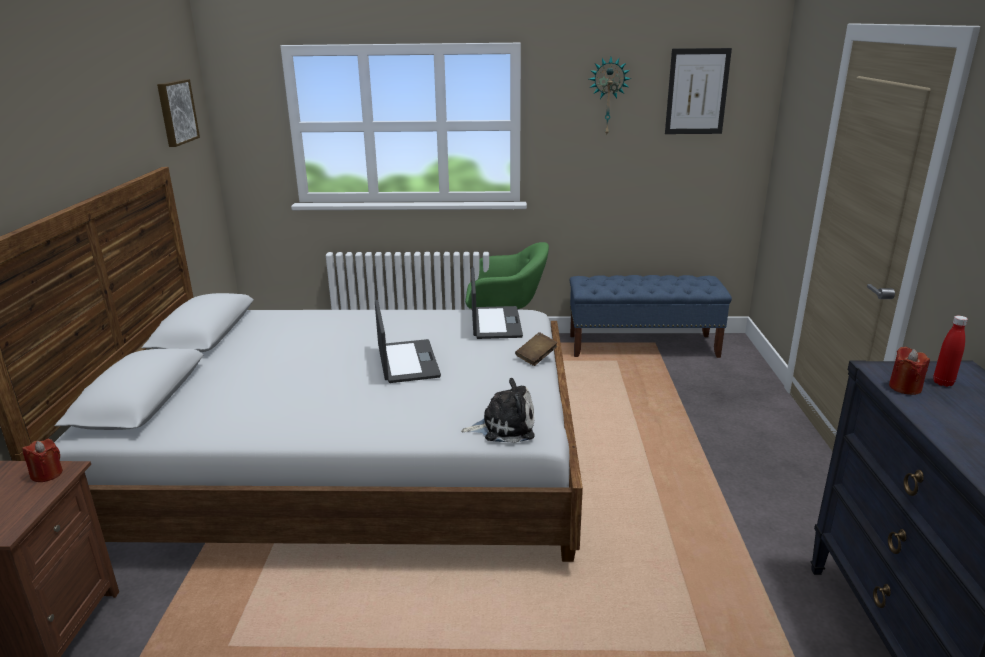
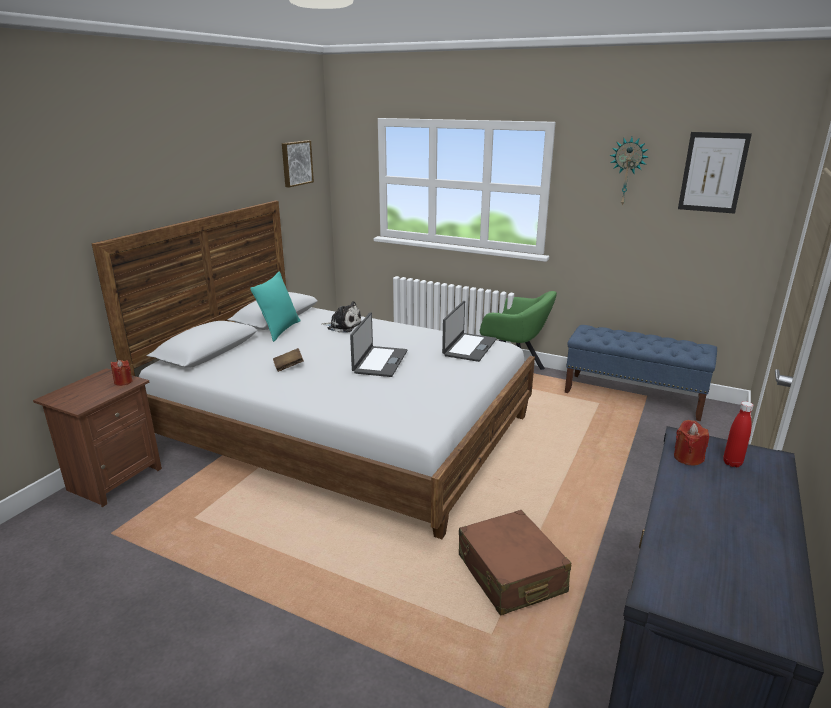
camera: 25 degrees right, 0 degrees up
plush toy [461,378,535,443] -> plush toy moved to [321,301,362,333]
brown book [515,332,558,366] -> brown book moved to [273,348,304,372]
none -> turquoise pillow [250,271,300,342]
none -> brown suitcase [459,510,571,616]

